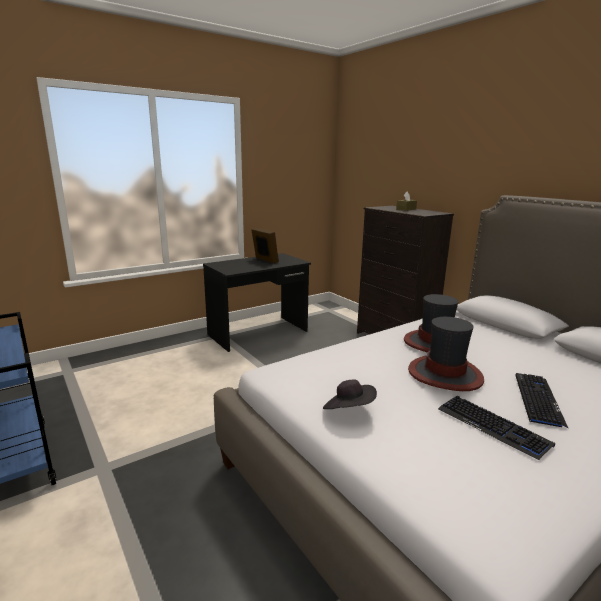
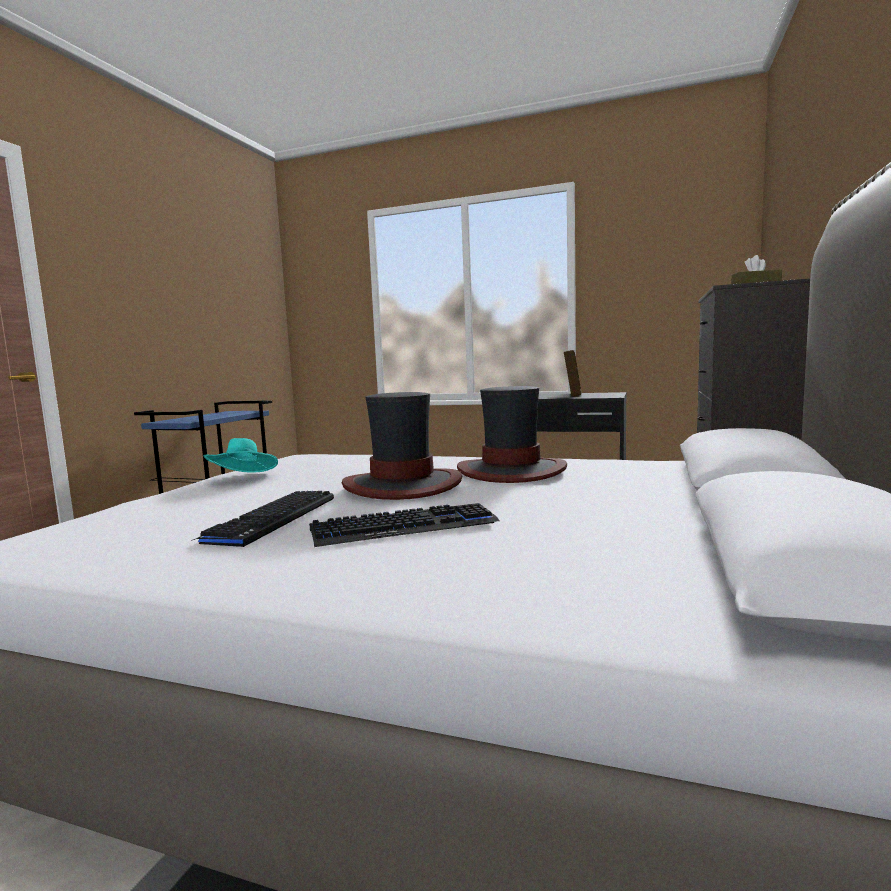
camera: 55 degrees right, 10 degrees down
black hat [323,379,377,409] -> turquoise hat [203,438,278,472]

